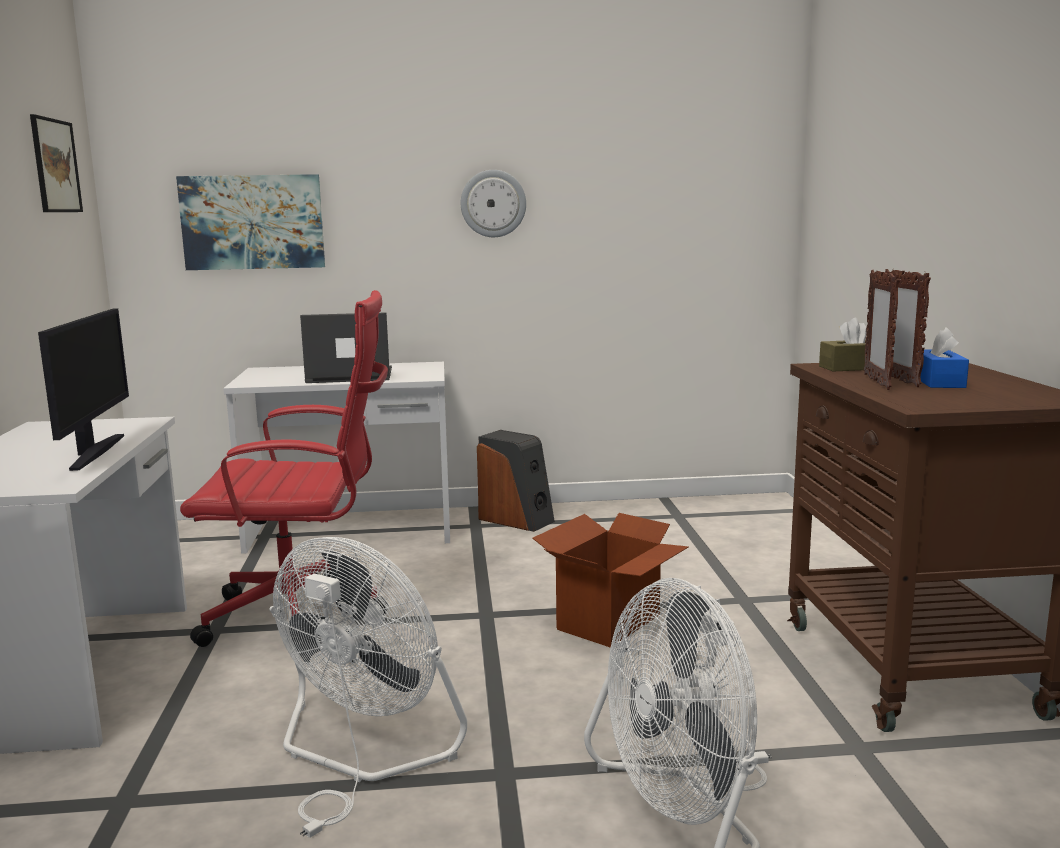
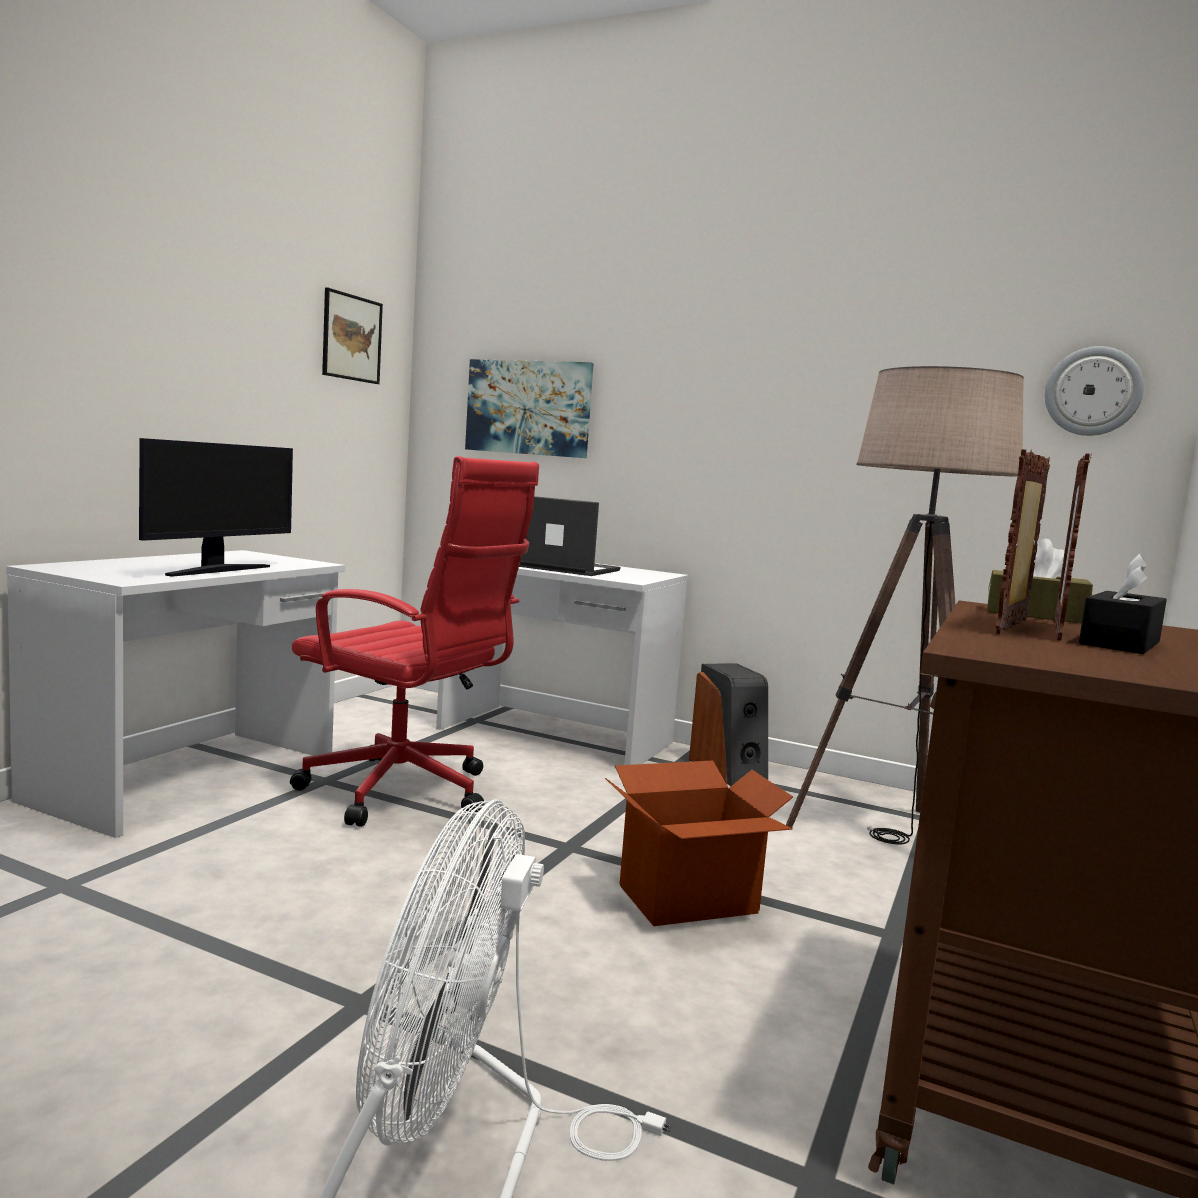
camera: 30 degrees right, 5 degrees down
white fan [269,537,467,838] -> none
wall clock [461,170,526,237] -> wall clock moved to [1045,346,1144,436]
blue tissue box [921,328,969,388] -> black tissue box [1079,554,1167,654]
none -> floor lamp [786,366,1024,845]

